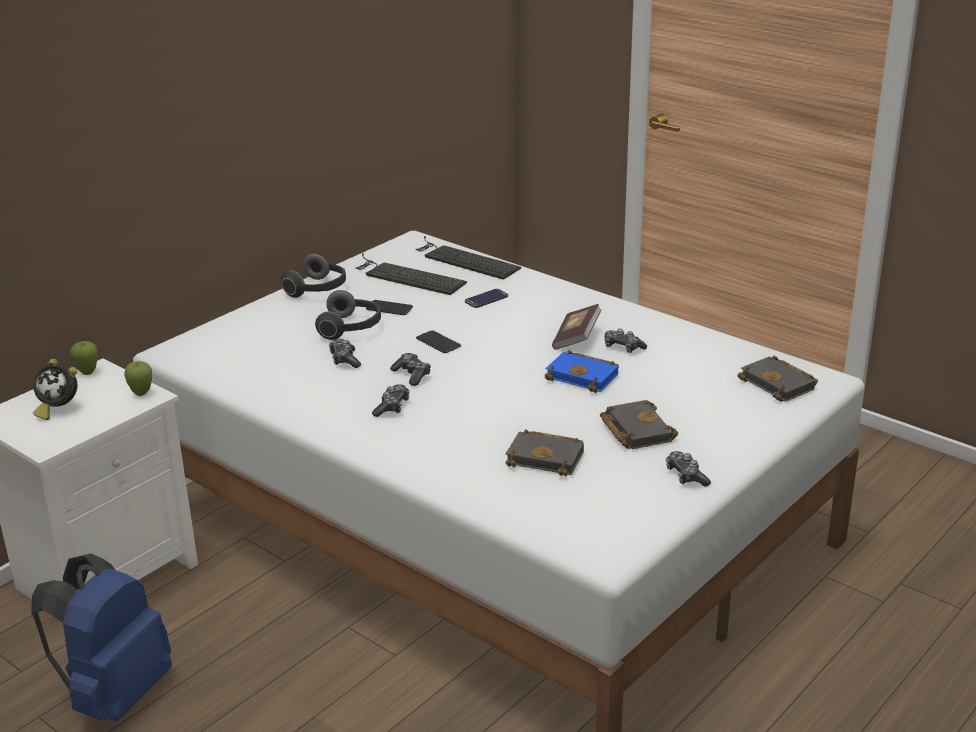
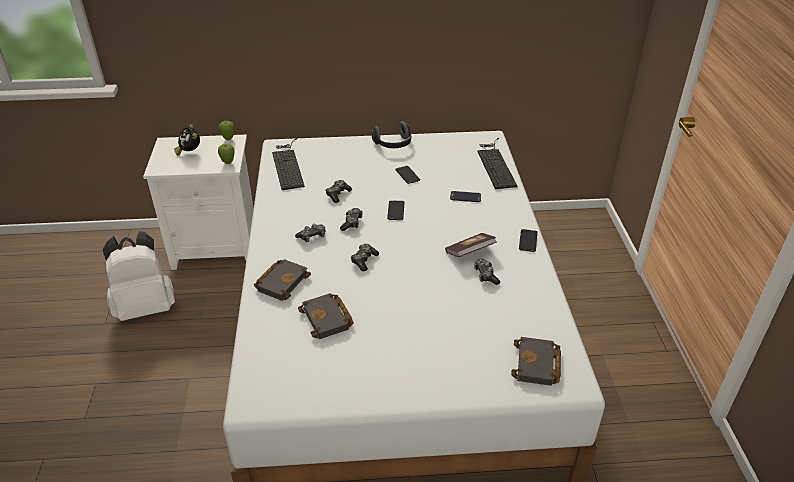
camera: 45 degrees right, 10 degrees up
blue backpack [31,553,172,721] -> white backpack [103,231,175,321]
headphones [315,290,381,340] -> none
keyboard [356,253,467,295] -> keyboard moved to [272,138,305,190]
blue book [545,350,619,393] -> none
black book [600,400,678,449] -> black book moved to [254,259,311,301]
game controller [666,451,711,487] -> game controller moved to [351,244,379,271]
none -> phone [519,229,537,252]

